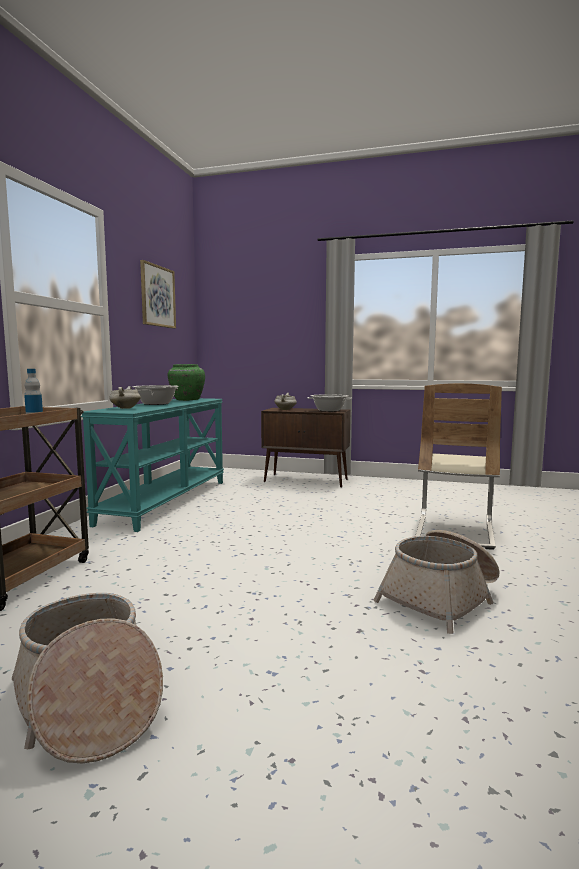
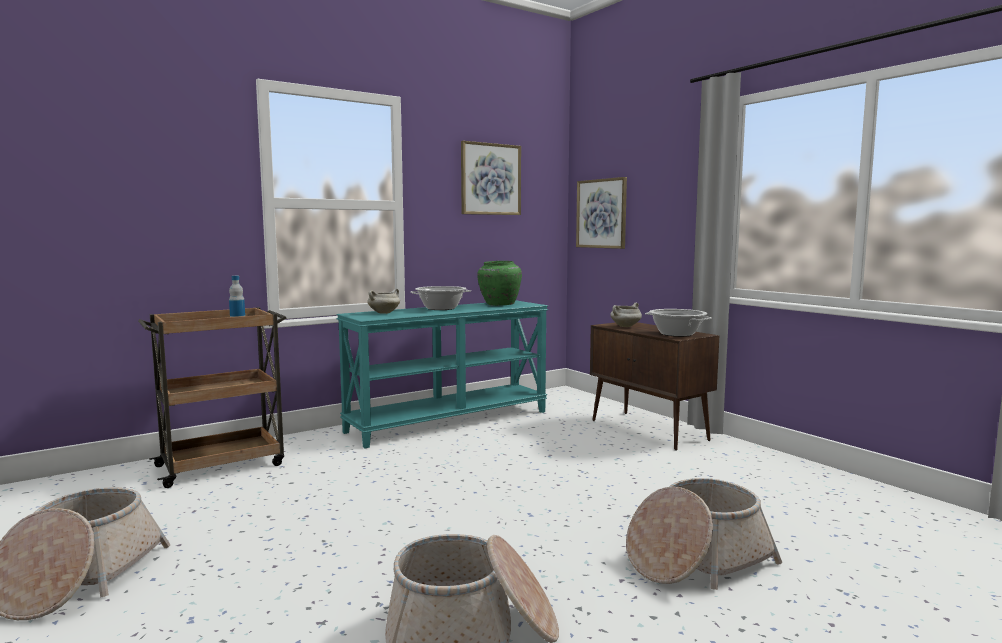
camera: 40 degrees right, 0 degrees up
beige chair [415,383,502,550] -> basket [626,478,782,590]
none -> picture [576,177,627,249]

